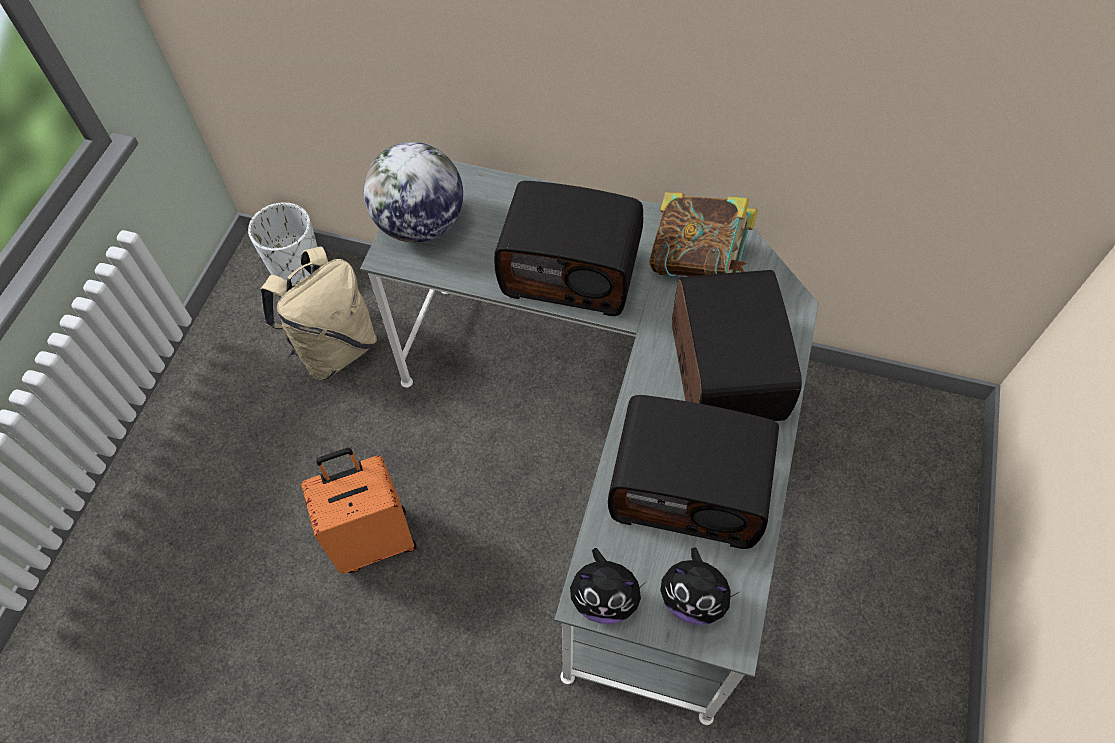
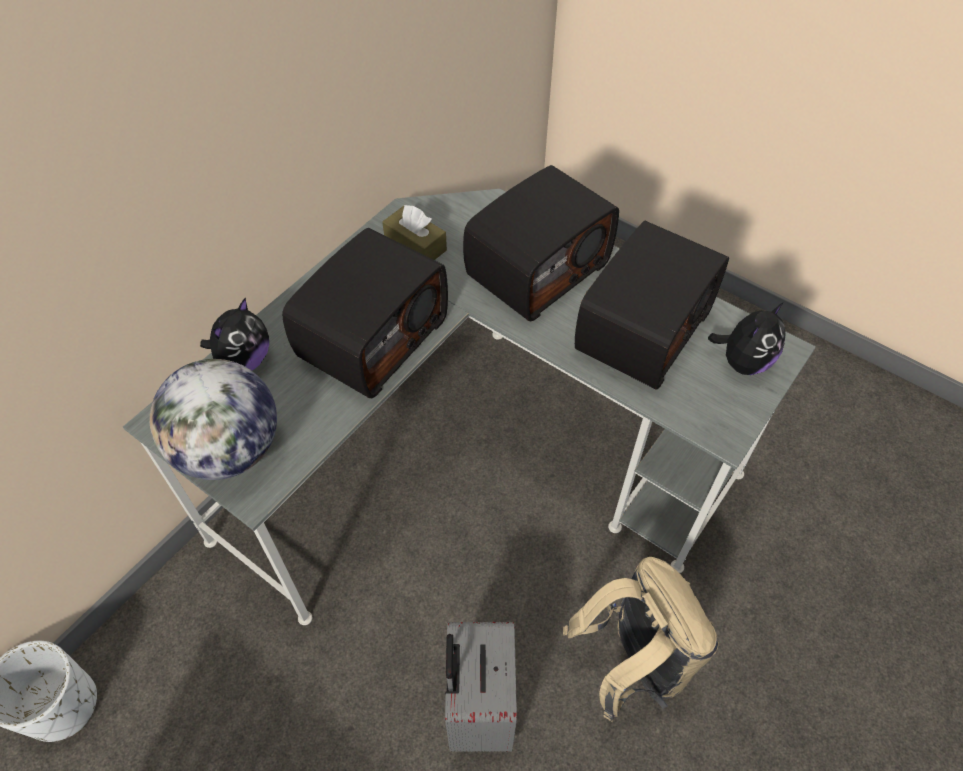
camera: 70 degrees left, 5 degrees down
beige backpack [260,246,377,380] -> beige backpack moved to [563,557,719,722]
orange suitcase [301,448,417,573] -> grey suitcase [445,622,517,752]
plush toy [570,548,648,624] -> plush toy moved to [200,298,269,370]
book [649,192,758,276] -> brown tissue box [382,205,447,260]
radio [672,270,802,421] -> radio turned 120 degrees clockwise [463,165,619,321]

